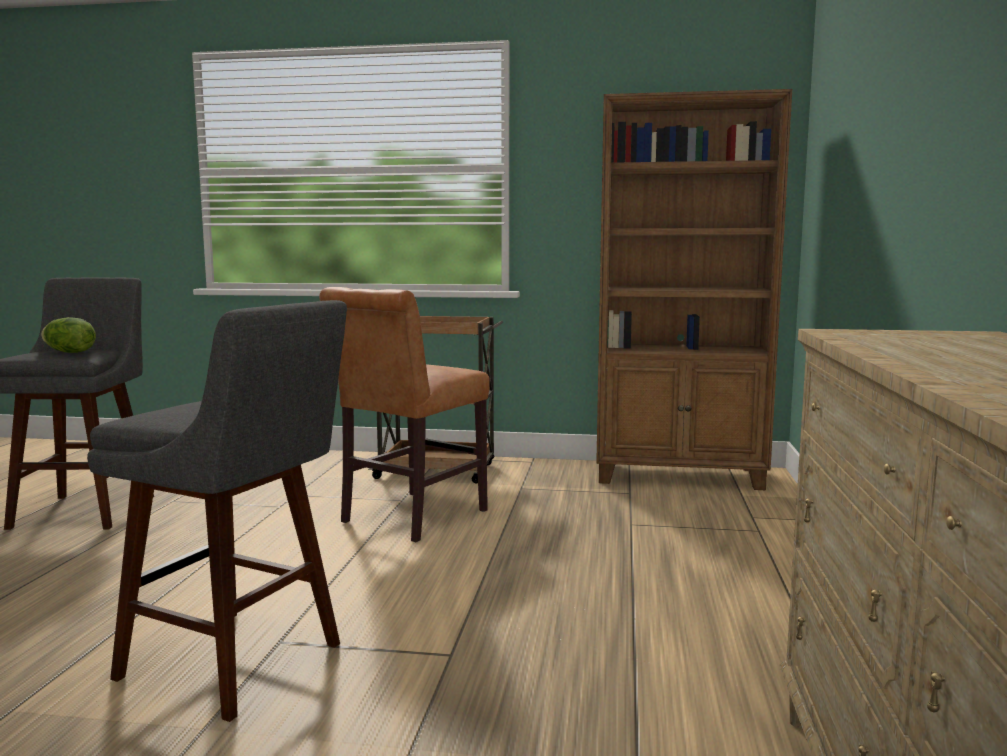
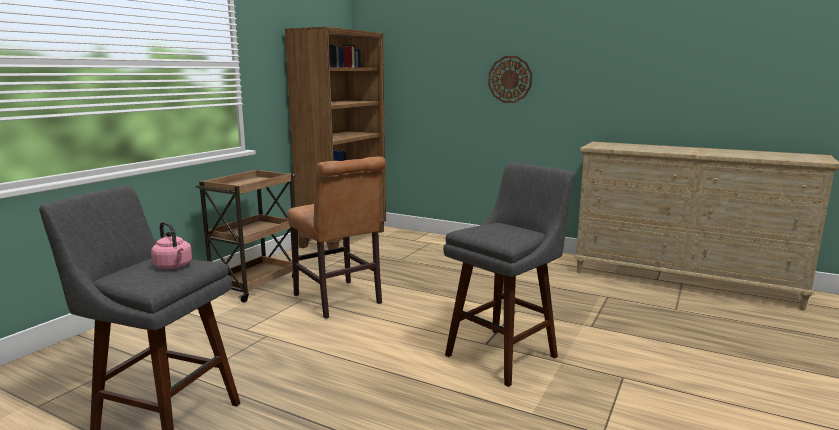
camera: 70 degrees left, 5 degrees up
lettuce [41,317,96,353] -> pink kettle [151,222,192,269]
none -> wall clock [488,56,532,103]

